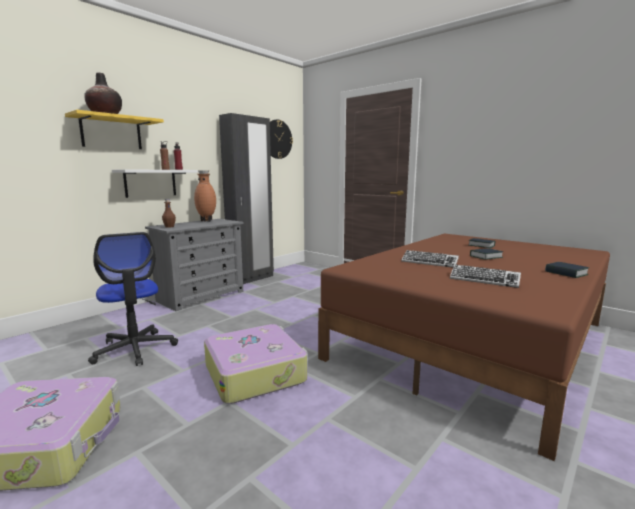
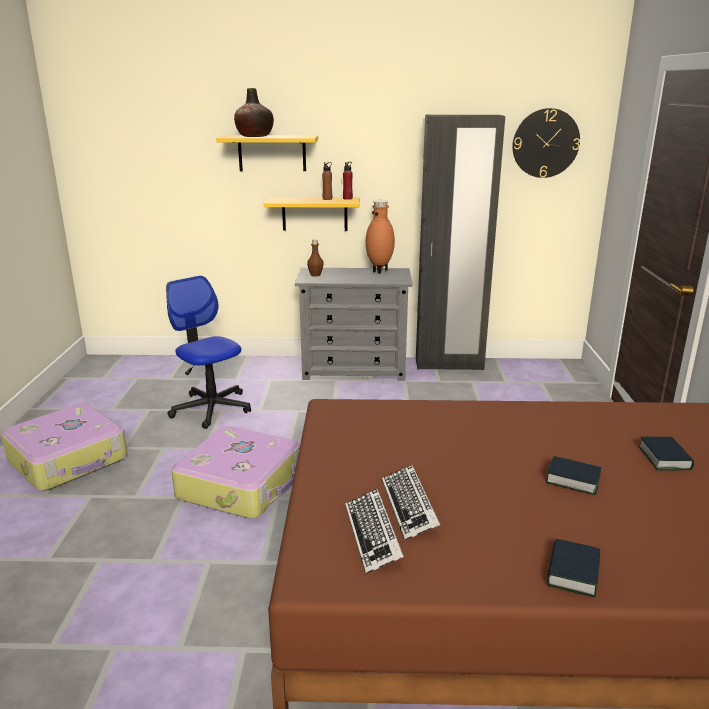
camera: 50 degrees right, 10 degrees up
office chair [88,232,178,366] -> office chair turned 120 degrees clockwise [166,275,251,429]
white shelf [112,169,198,198] -> yellow shelf [263,197,360,231]
keyboard [401,250,459,268] -> keyboard moved to [345,489,404,574]

